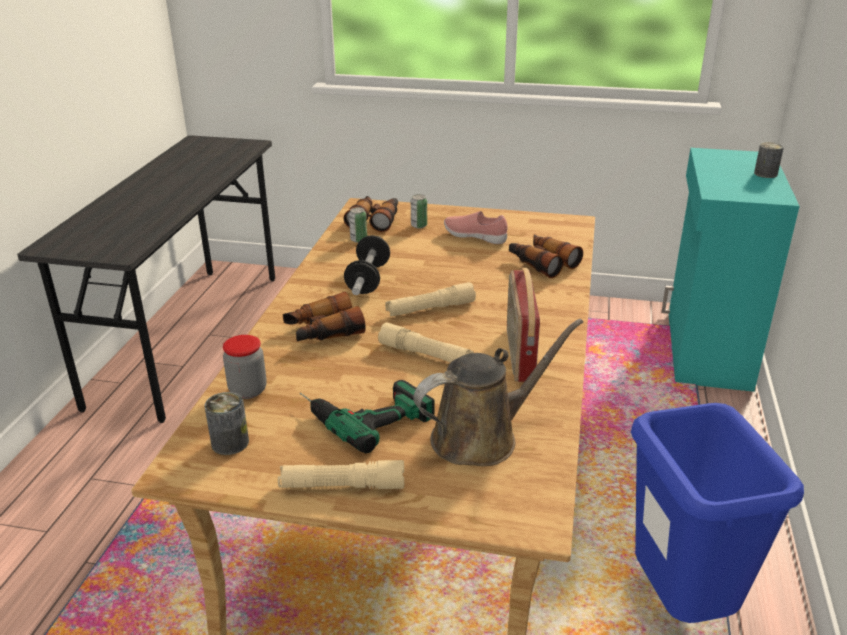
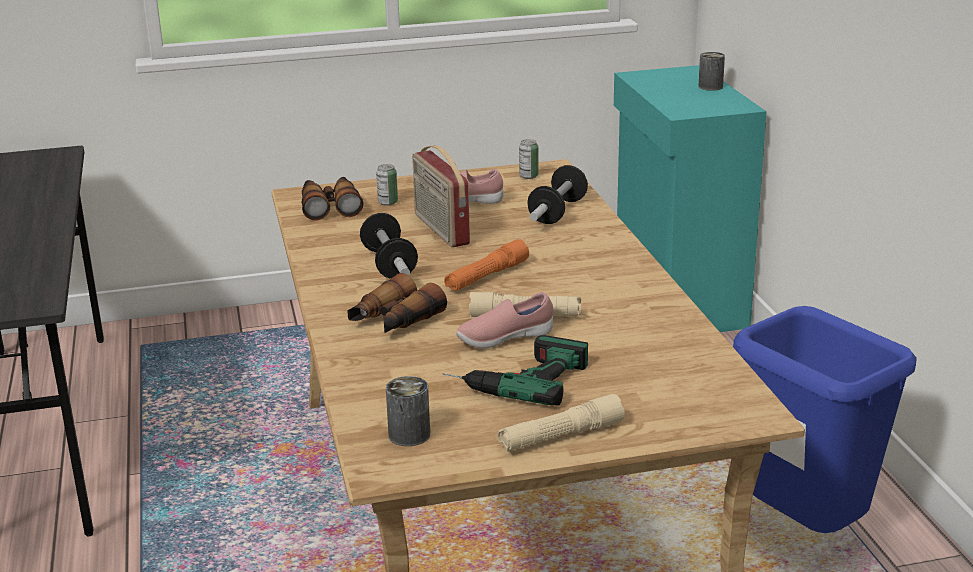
camera: 25 degrees left, 5 degrees down
jar [223,335,267,399] -> none
can [349,207,367,243] -> can moved to [519,139,539,179]
beige flashlight [385,282,476,316] -> orange flashlight [444,239,529,291]
brown watering can [413,319,583,467] -> none
radio [507,268,540,382] -> radio moved to [412,145,470,247]
binoculars [509,235,583,278] -> dumbbell [527,165,588,224]
none -> pink shoe [456,292,553,348]

